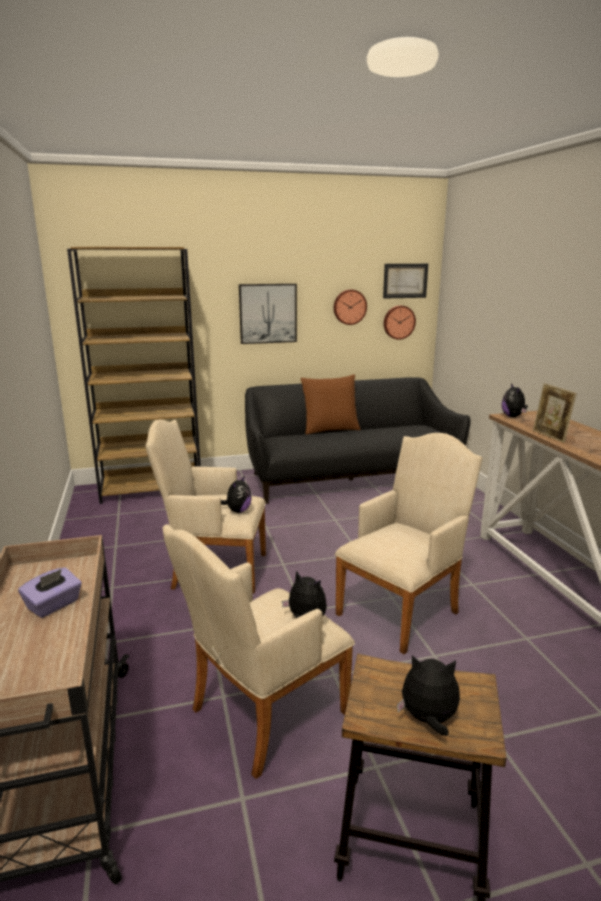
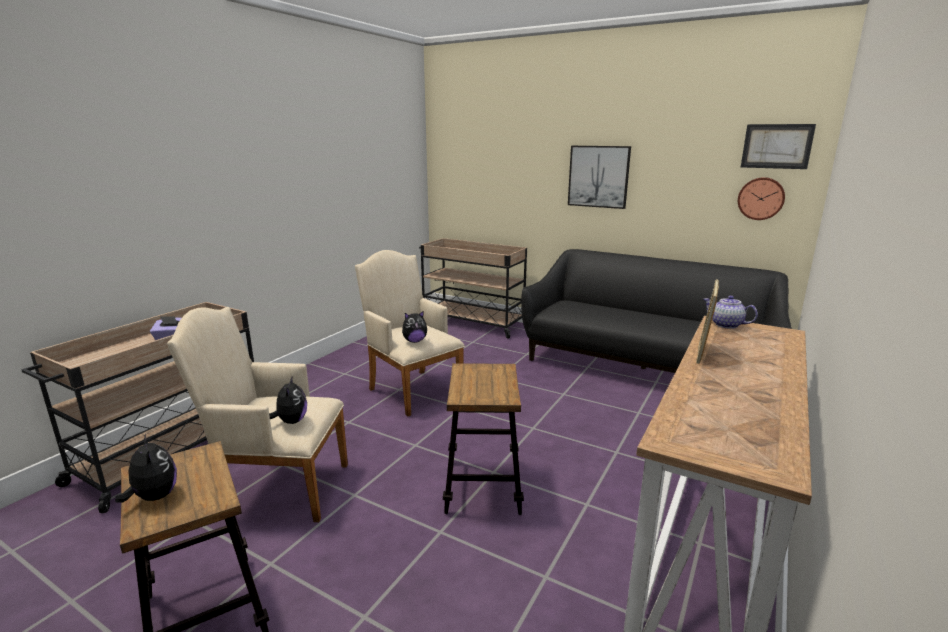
camera: 45 degrees right, 0 degrees up
brown bookcase [67,247,201,504] -> beige cart [419,238,527,339]
brown pillow [301,374,361,435] -> none
wall clock [334,290,367,325] -> none
beige armchair [335,433,483,654] -> stool [443,363,524,515]
plush toy [502,383,528,417] -> teapot [703,295,758,329]

